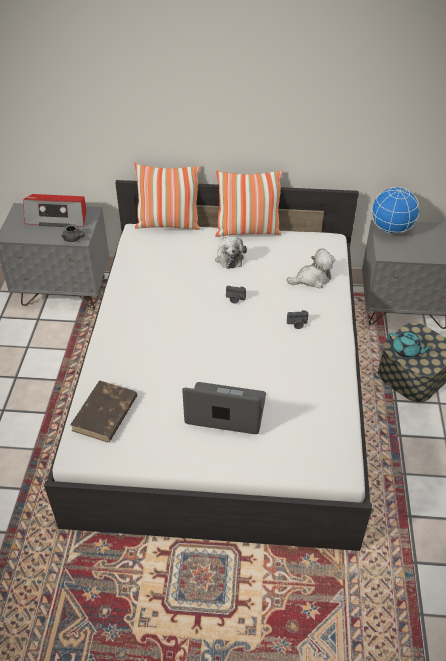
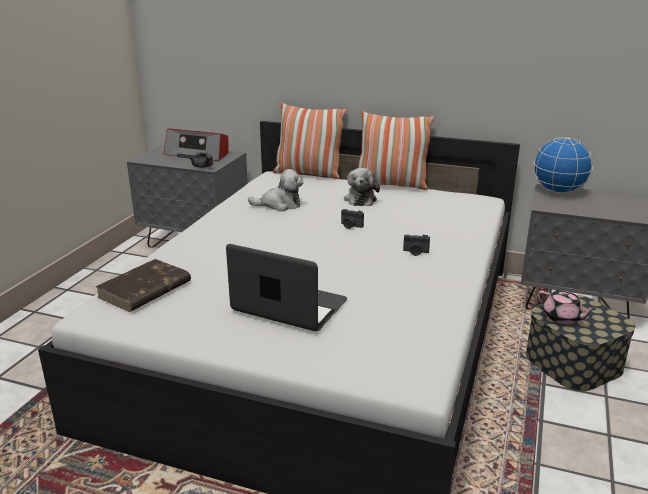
camera: 15 degrees right, 20 degrees down
plush toy [286,249,335,289] -> plush toy moved to [248,169,304,211]
turquoise teapot [388,331,433,358] -> pink teapot [538,291,597,324]

